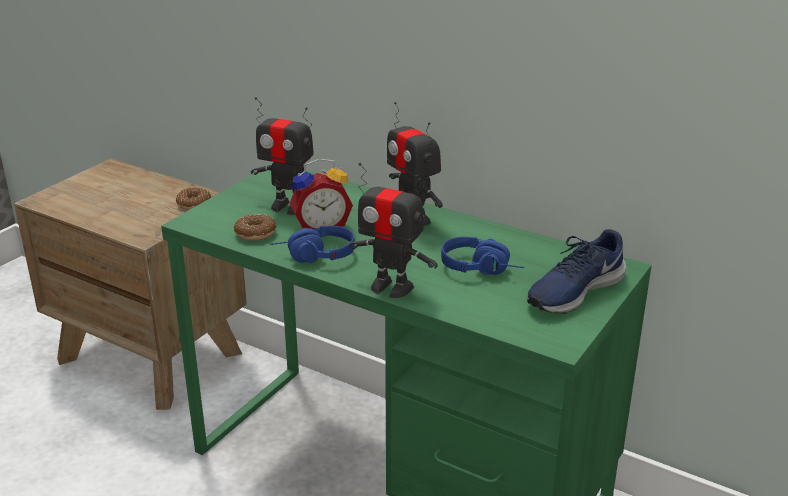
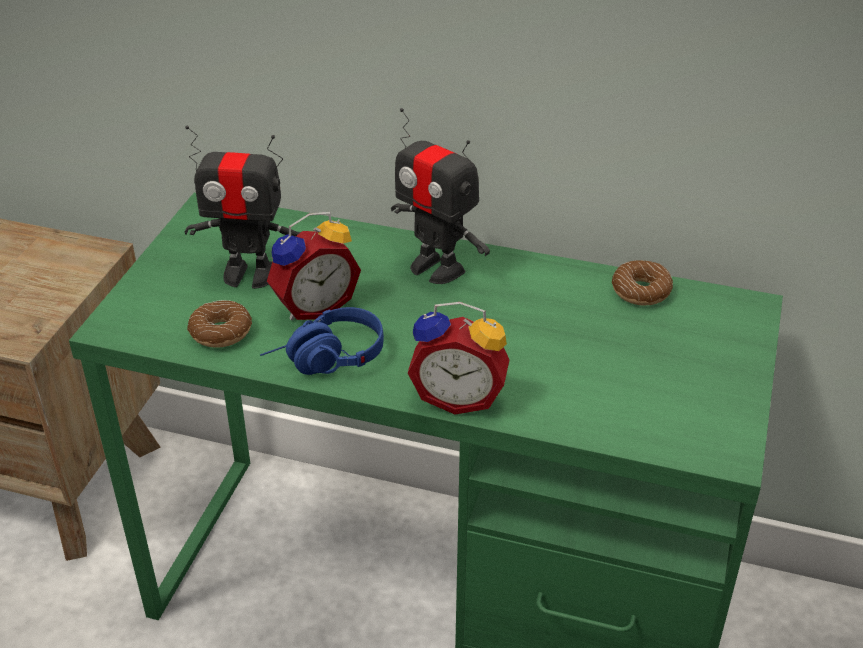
camera: 15 degrees left, 10 degrees up
donut [176,188,211,210] -> donut moved to [612,260,673,306]
toy robot [349,163,438,298] -> alarm clock [408,302,509,414]
blue headphones [441,237,524,275] -> none
blue shoe [527,229,626,314] -> none

